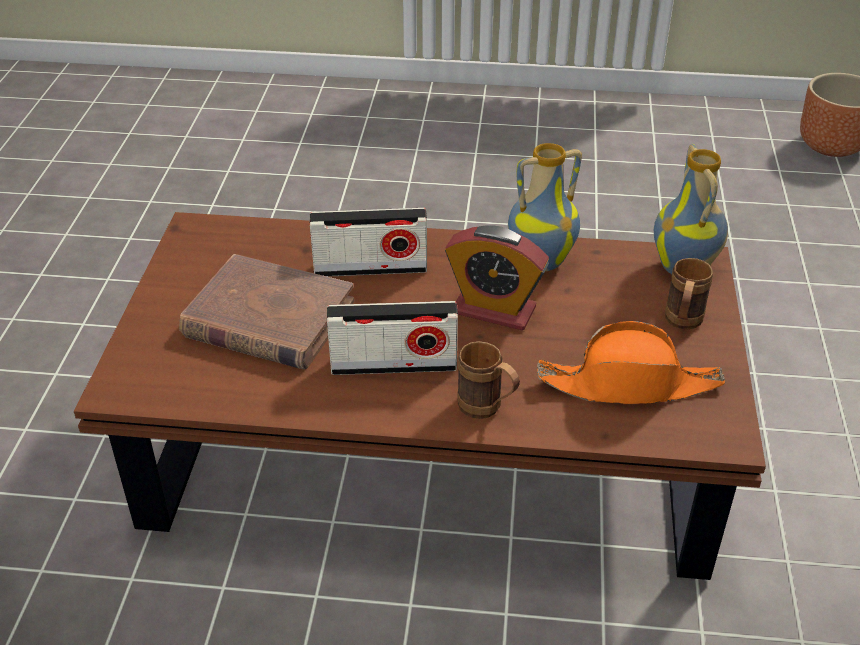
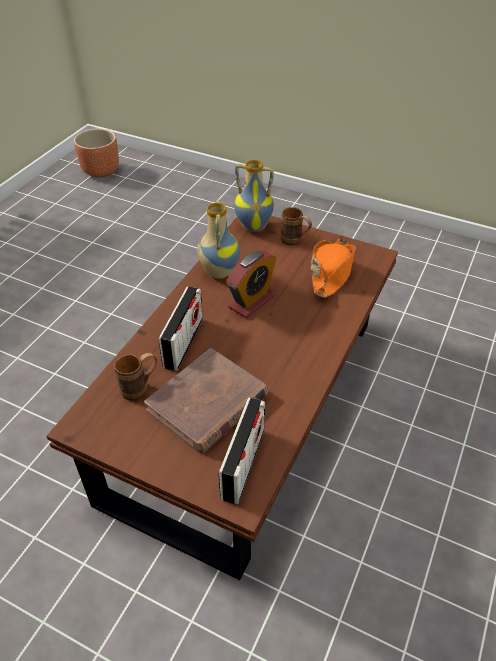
camera: 70 degrees left, 5 degrees up
radio [327,301,458,375] -> radio moved to [219,398,265,504]
brown mug [457,341,520,419] -> brown mug moved to [114,353,157,401]

